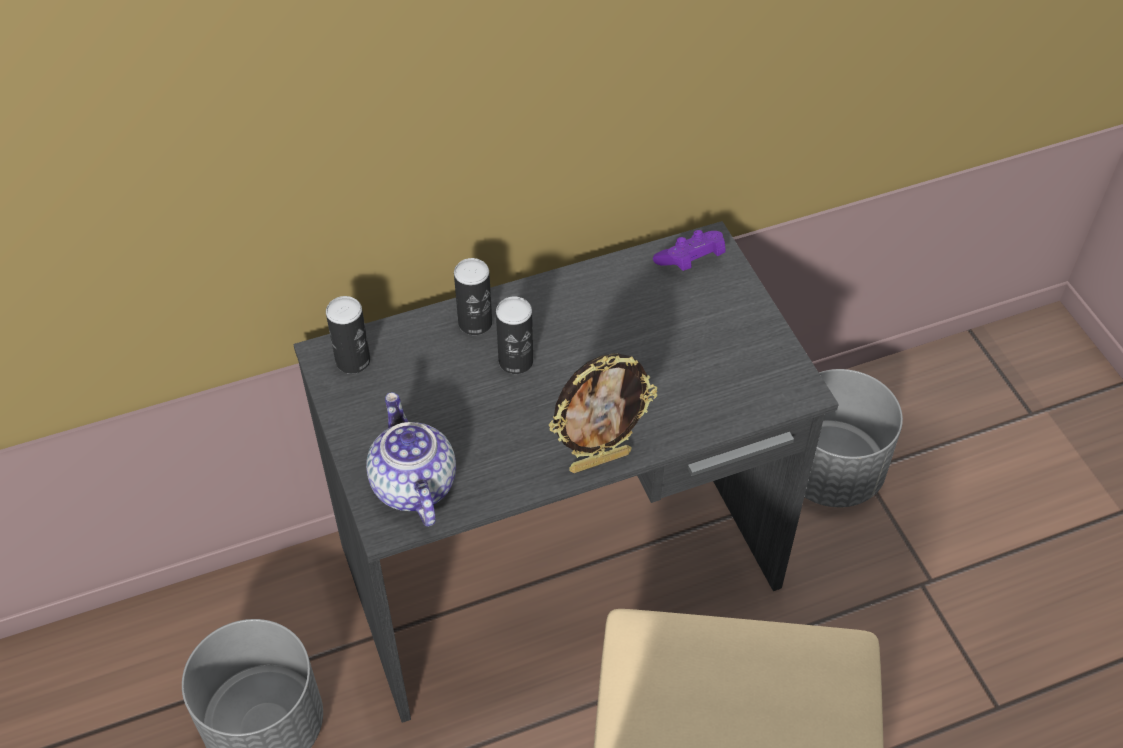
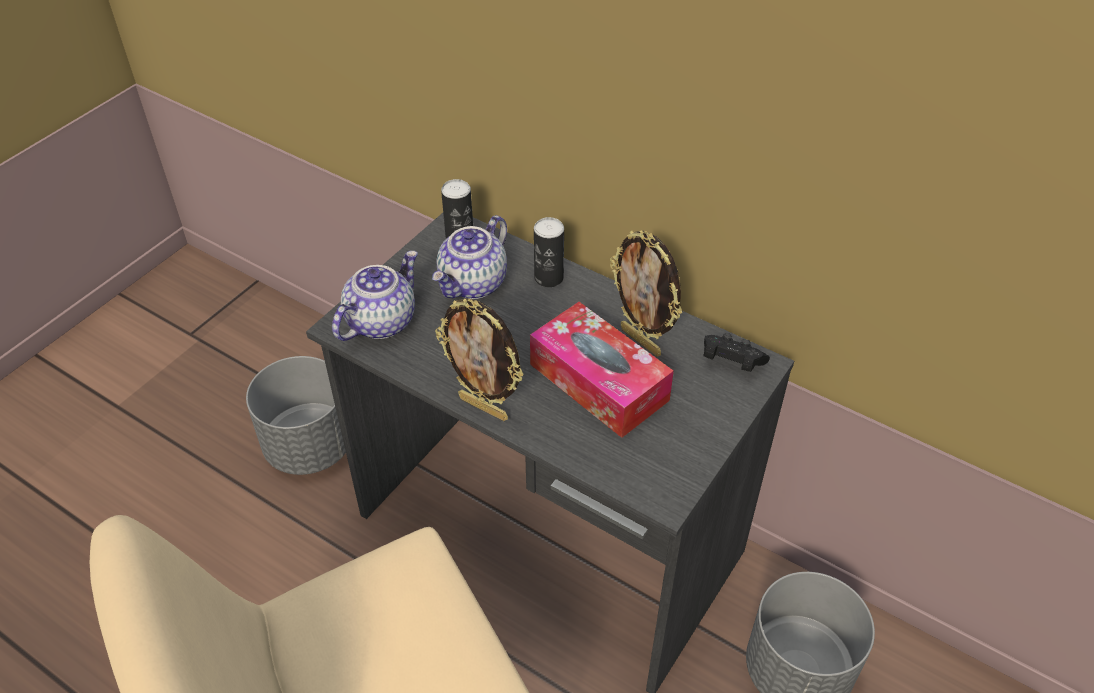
camera: 55 degrees right, 5 degrees down
can [496,296,533,374] -> none
purple game controller [653,230,726,271] -> black game controller [703,333,770,372]
none -> teapot [432,215,507,299]
none -> tissue box [530,302,674,438]
none -> picture frame [610,230,682,357]

